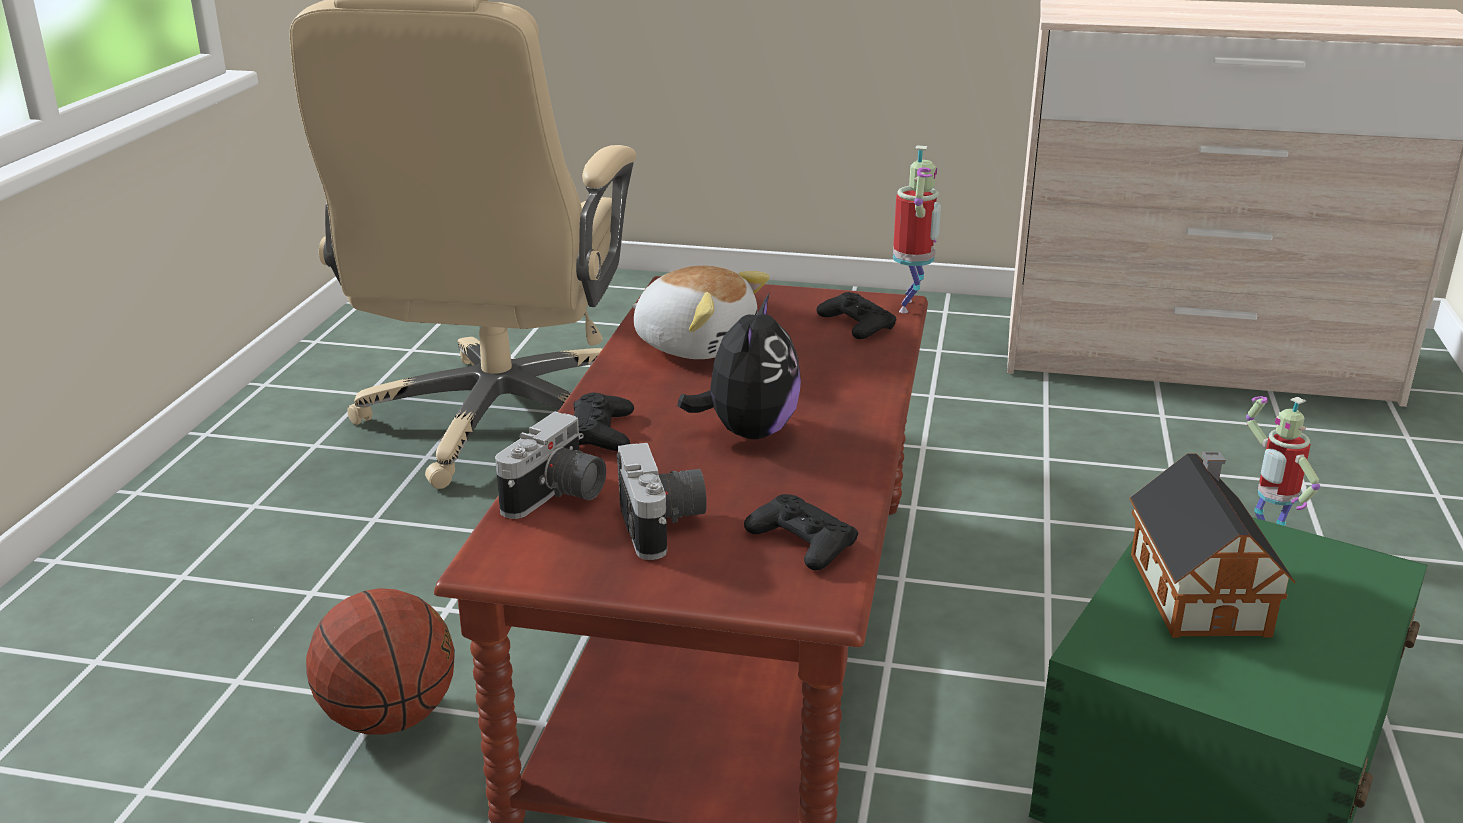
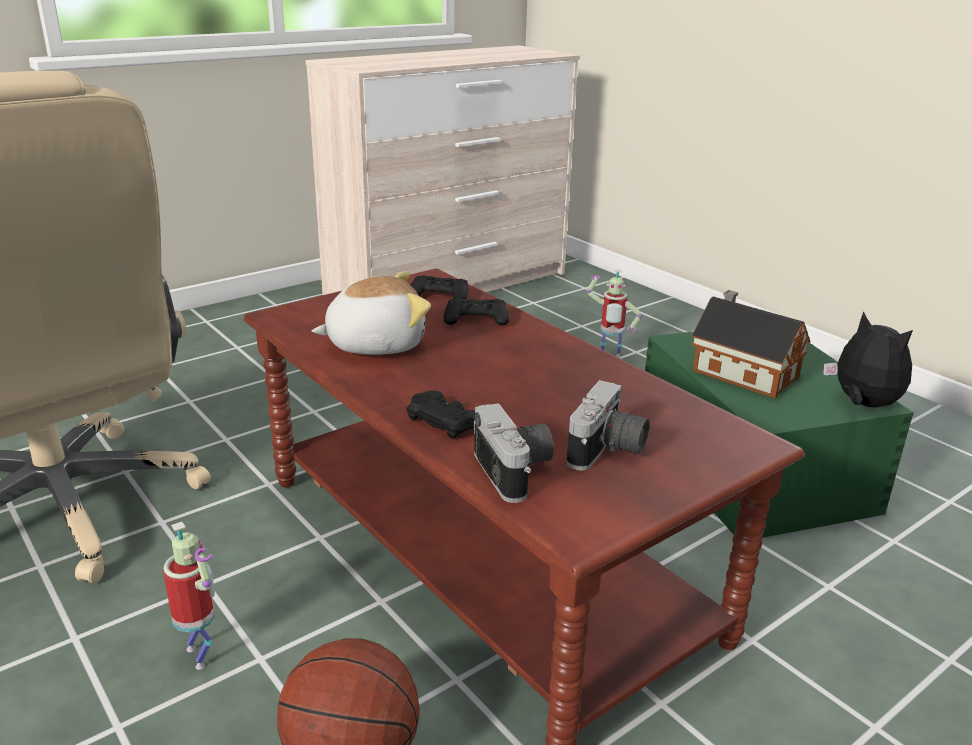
camera: 50 degrees left, 0 degrees up
camera [617,443,707,560] -> camera turned 90 degrees clockwise [567,380,650,471]
plush toy [677,292,801,439] -> plush toy moved to [823,311,913,407]
black game controller [744,494,858,570] -> black game controller moved to [444,298,509,325]
toy robot [893,145,941,313] -> toy robot moved to [163,522,215,670]

